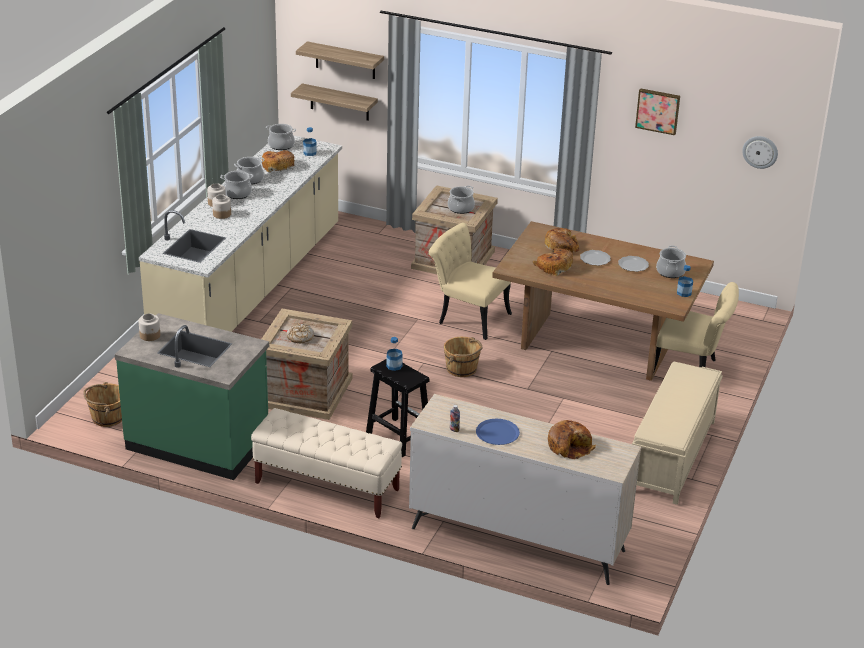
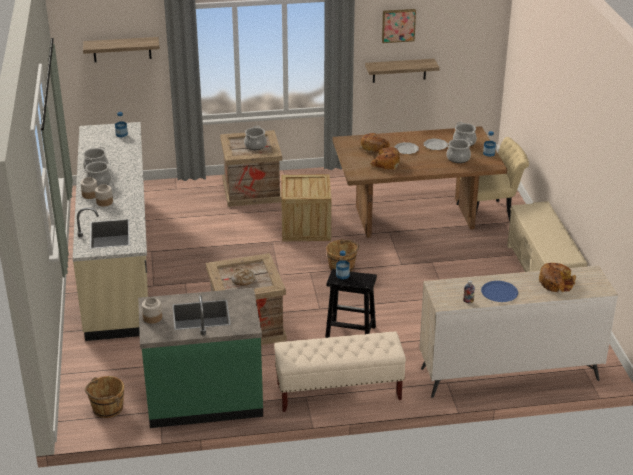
camera: 30 degrees left, 0 degrees up
bread [262,150,294,172] -> none
cooking pot [266,124,296,150] -> cooking pot moved to [446,139,473,163]
shelf [291,83,378,121] -> shelf moved to [365,59,440,83]
beige chair [429,223,512,340] -> crate [281,174,331,242]
wall clock [742,136,778,169] -> none

